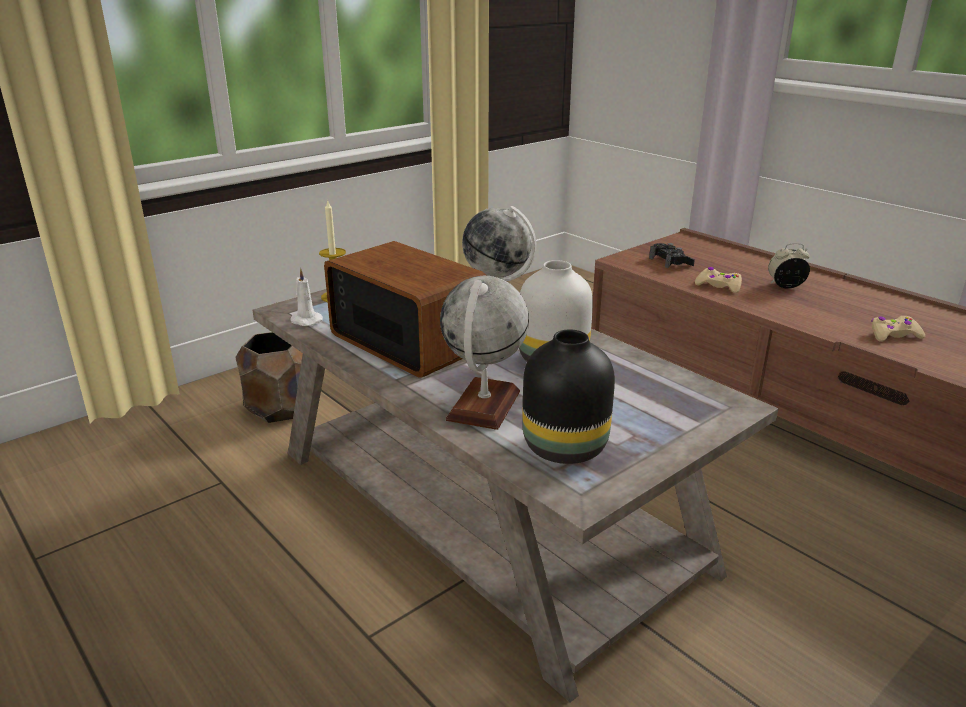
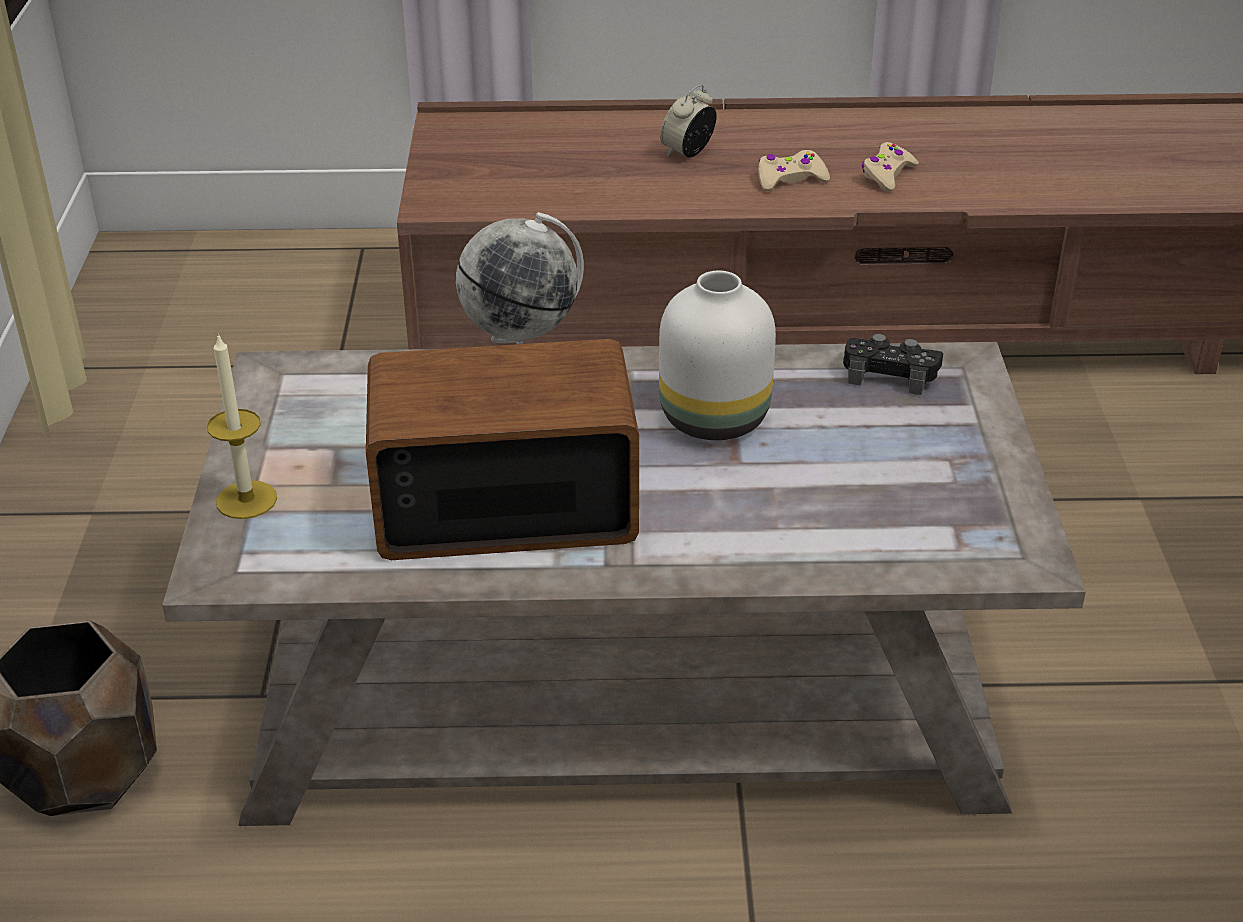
camera: 50 degrees left, 10 degrees up
white candle [291,268,323,326] -> none
globe [440,276,529,430] -> none
black vase [522,330,615,464] -> none
black game controller [649,243,695,268] -> black game controller moved to [843,334,943,395]
beige game controller [695,267,742,293] -> beige game controller moved to [758,150,830,191]

